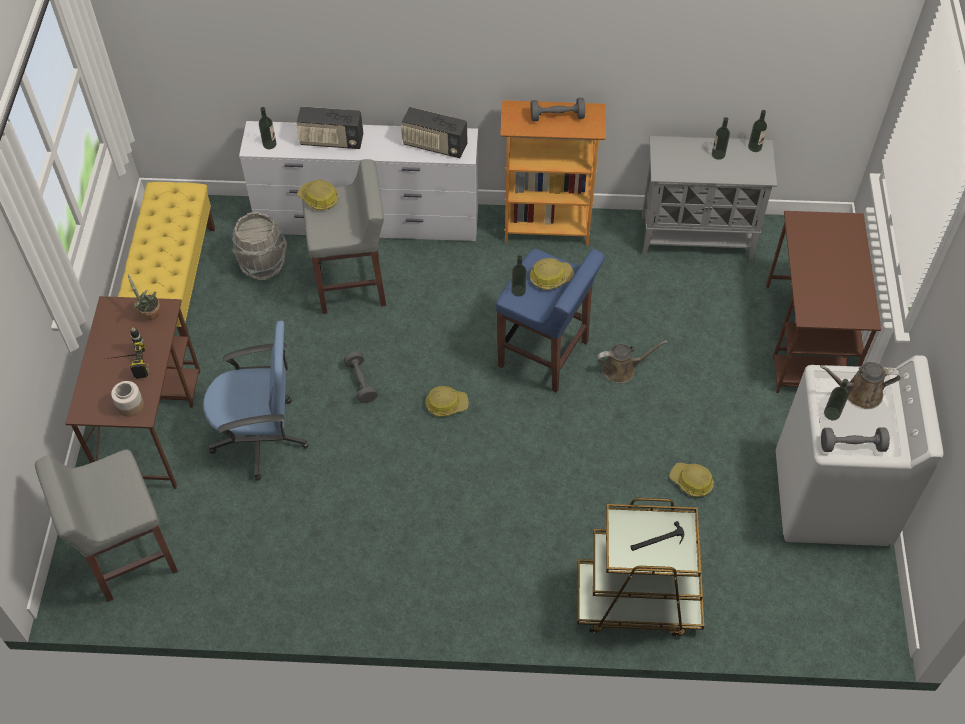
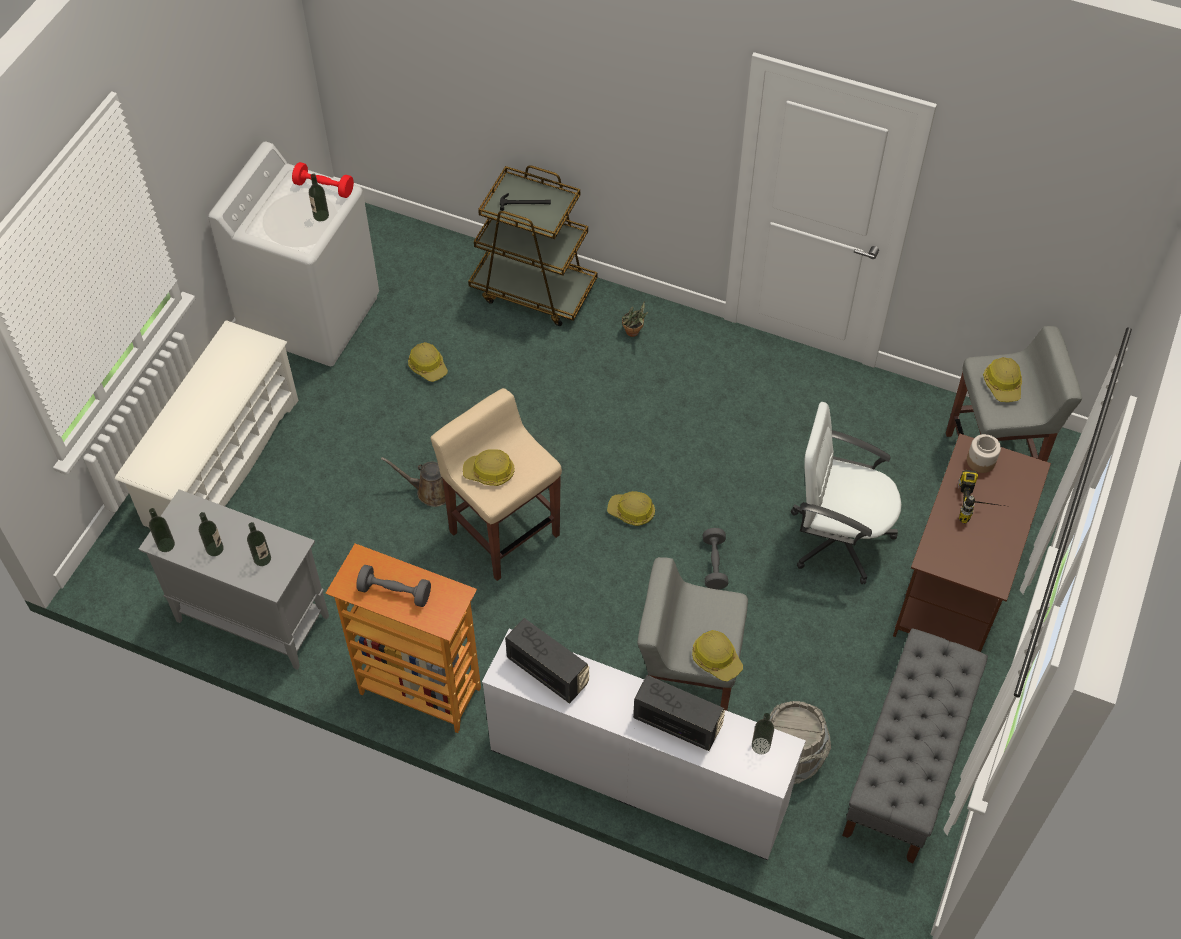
camera: 160 degrees left, 0 degrees up
yellow bench [118,182,215,347] -> grey bench [842,629,988,863]
potted plant [128,274,160,320] -> potted plant moved to [622,301,648,337]
blue office chair [203,321,309,481] -> white office chair [791,402,902,584]
blue stool [496,249,605,393] -> beige stool [430,388,562,581]
bottle [511,255,527,297] -> bottle moved to [247,522,271,566]
brown desk [766,211,881,393] -> white shoe rack [115,320,298,528]
brown watering can [820,362,900,409] -> none
grey dumbbell [821,428,890,452] -> red dumbbell [292,162,354,198]
none -> hard hat [983,357,1022,402]

